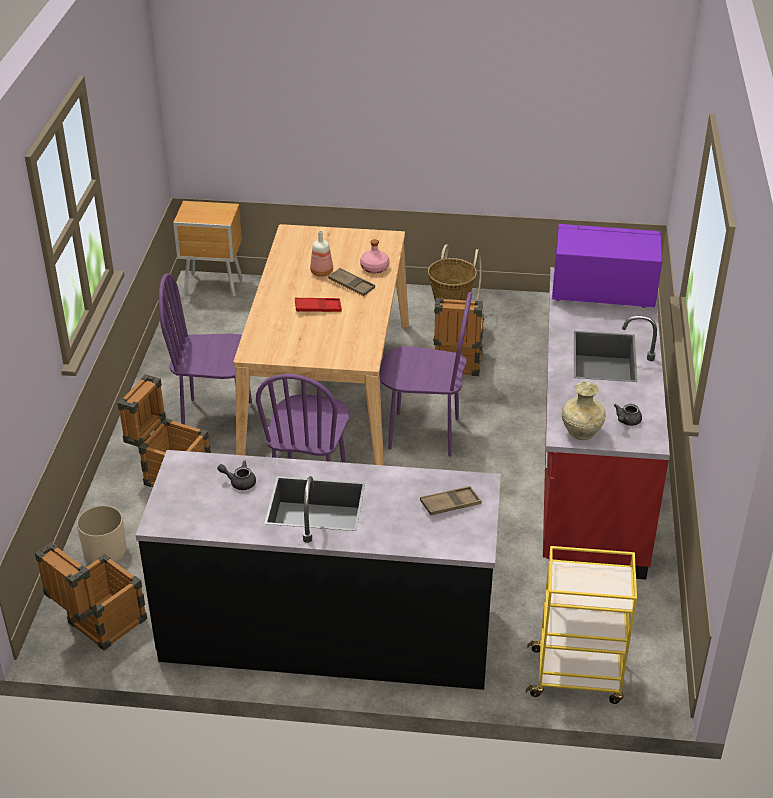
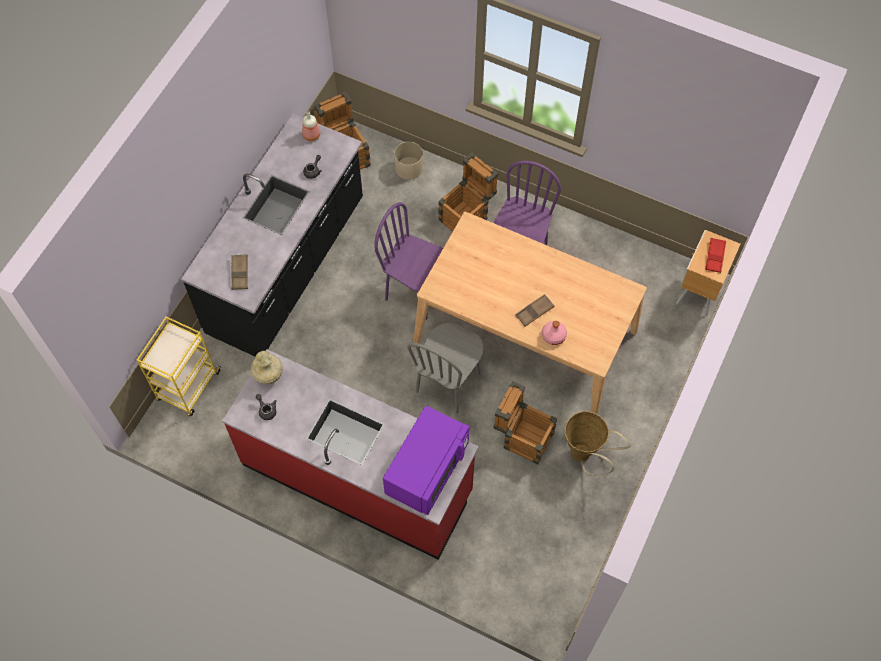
camera: 110 degrees right, 25 degrees up
red tray [295,298,342,312] -> red tray moved to [705,238,726,273]
bottle [310,231,333,277] -> bottle moved to [302,111,320,141]
purple chair [379,292,472,457] -> grey chair [408,323,483,414]

